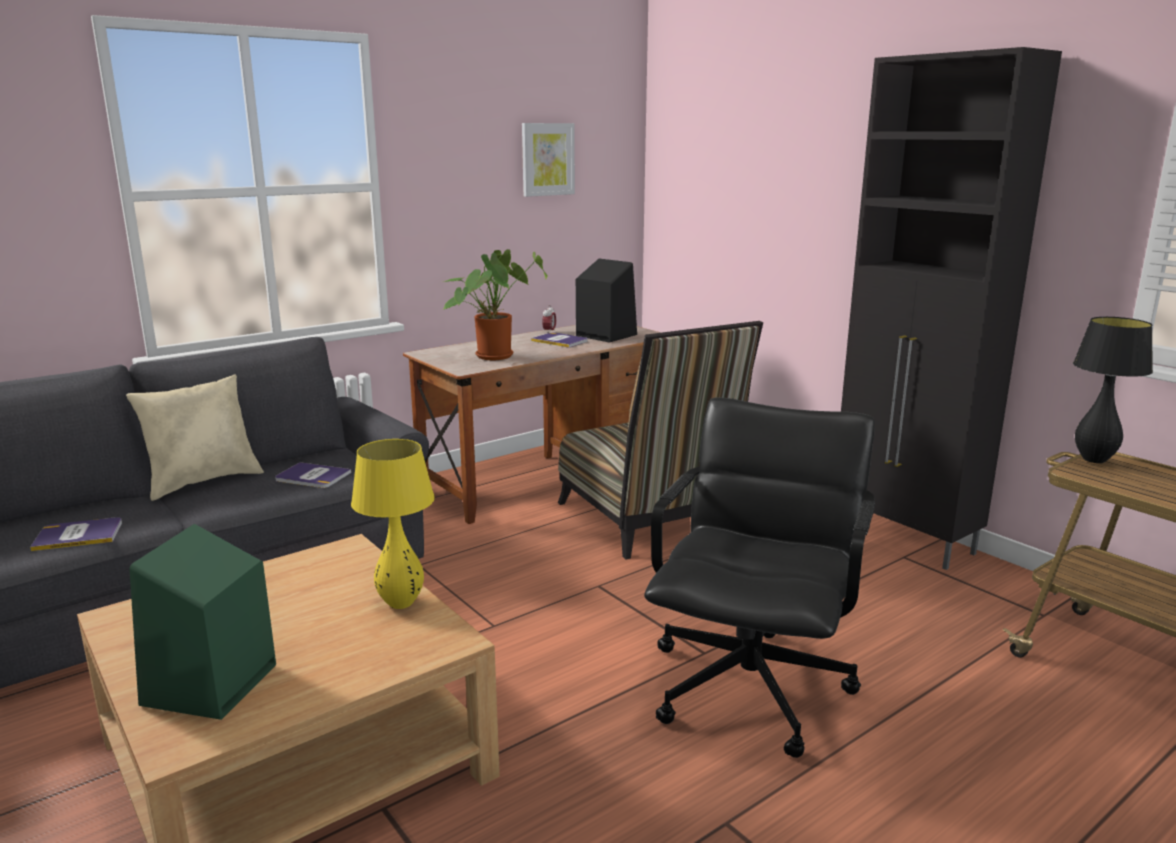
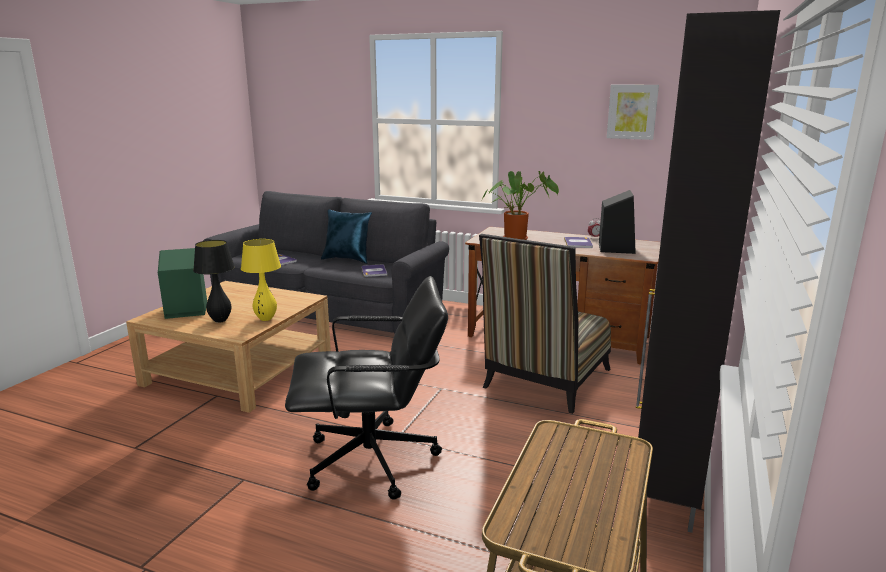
camera: 60 degrees right, 0 degrees up
beige pillow [126,375,264,501] -> blue pillow [321,209,372,264]
black table lamp [1073,317,1153,463] -> black table lamp moved to [193,240,235,323]

